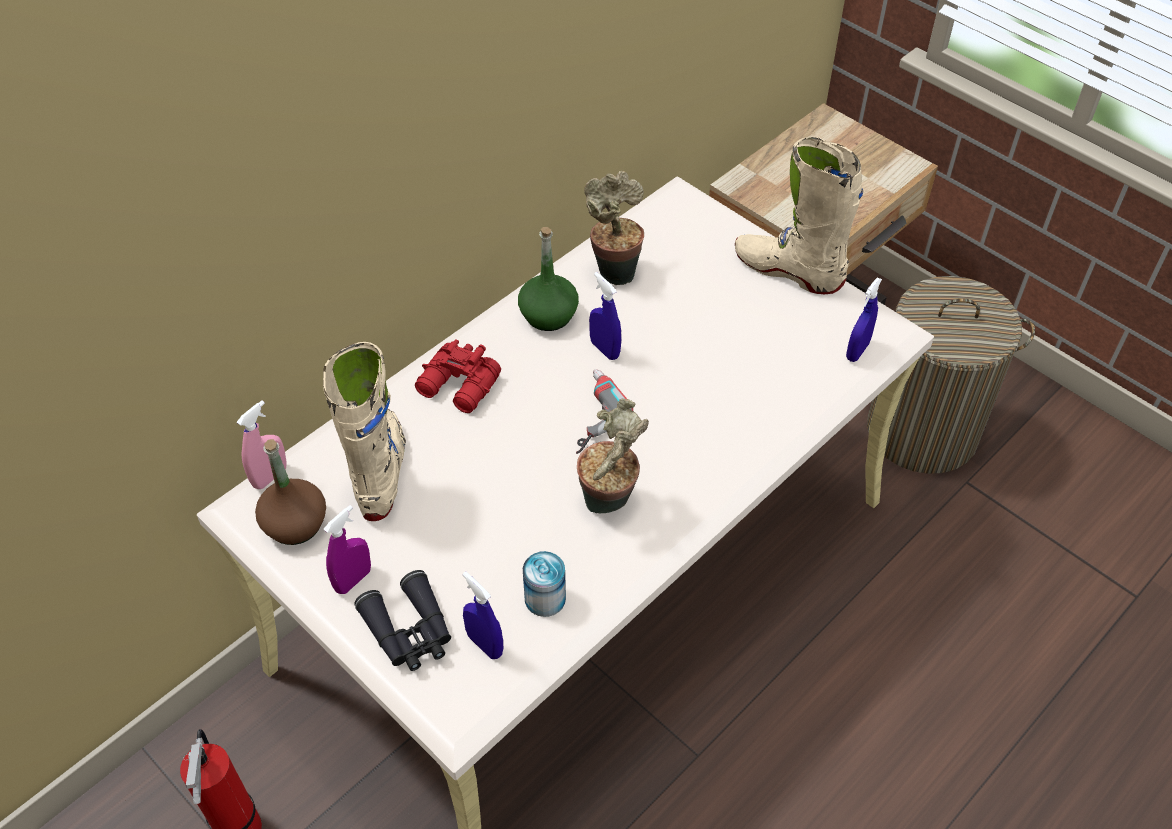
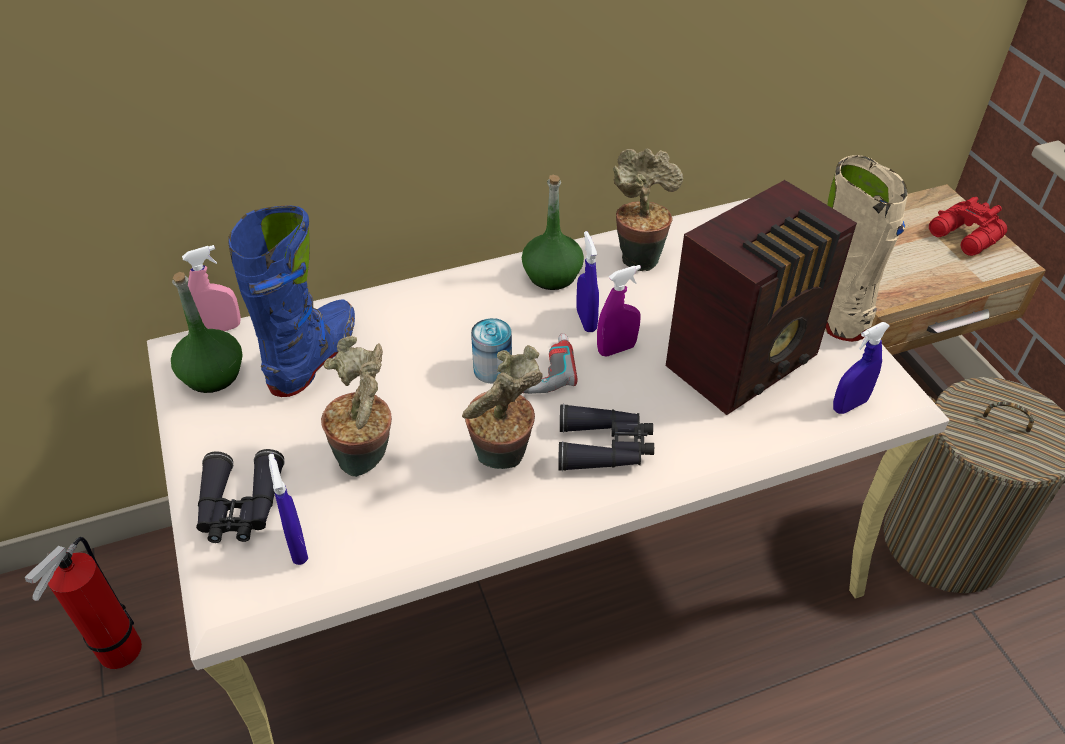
camera: 25 degrees right, 5 degrees down
brown bottle [255,439,326,545] -> green bottle [171,272,243,393]
beige boot [323,342,406,521] -> blue boot [228,205,355,397]
purple spray bottle [323,505,371,594] -> purple spray bottle moved to [597,265,641,357]
red binoculars [415,339,501,413] -> red binoculars moved to [929,197,1007,256]
can [523,551,566,617] -> can moved to [471,318,512,384]
none -> potted plant [321,336,392,477]
none -> black binoculars [558,404,654,471]
none -> radio [666,180,857,415]

